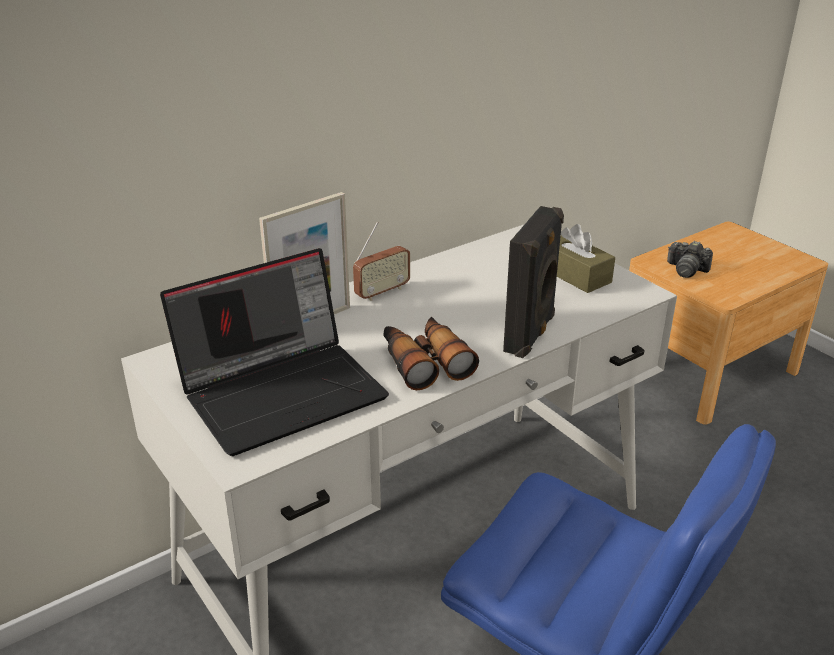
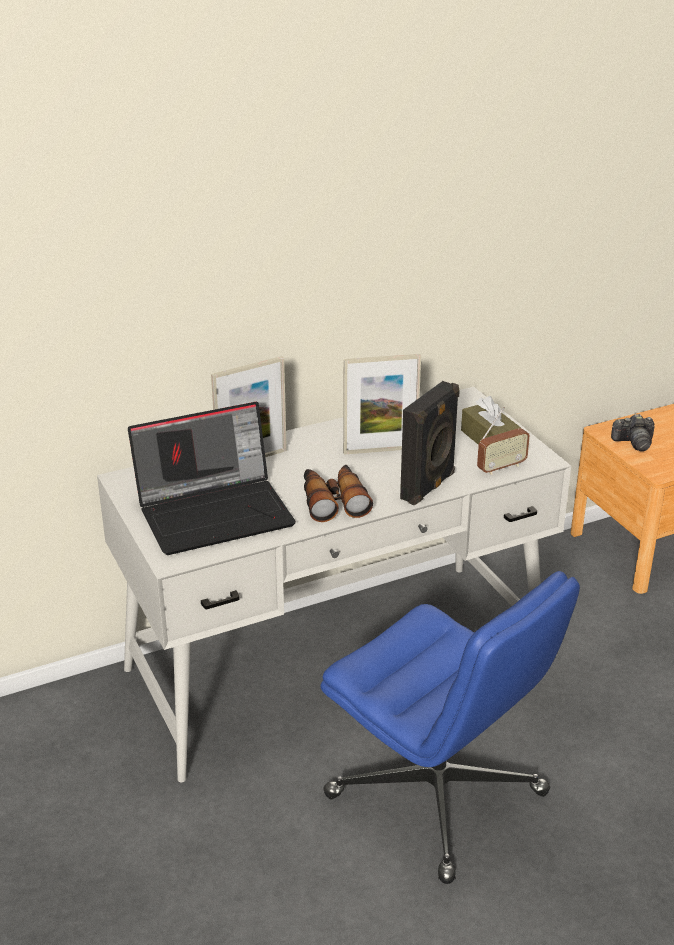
camera: 10 degrees right, 0 degrees up
radio [353,222,410,301] -> radio moved to [477,407,530,475]
camera [667,241,713,278] -> camera turned 45 degrees counterclockwise [611,414,655,451]
none -> picture frame [343,354,421,455]

